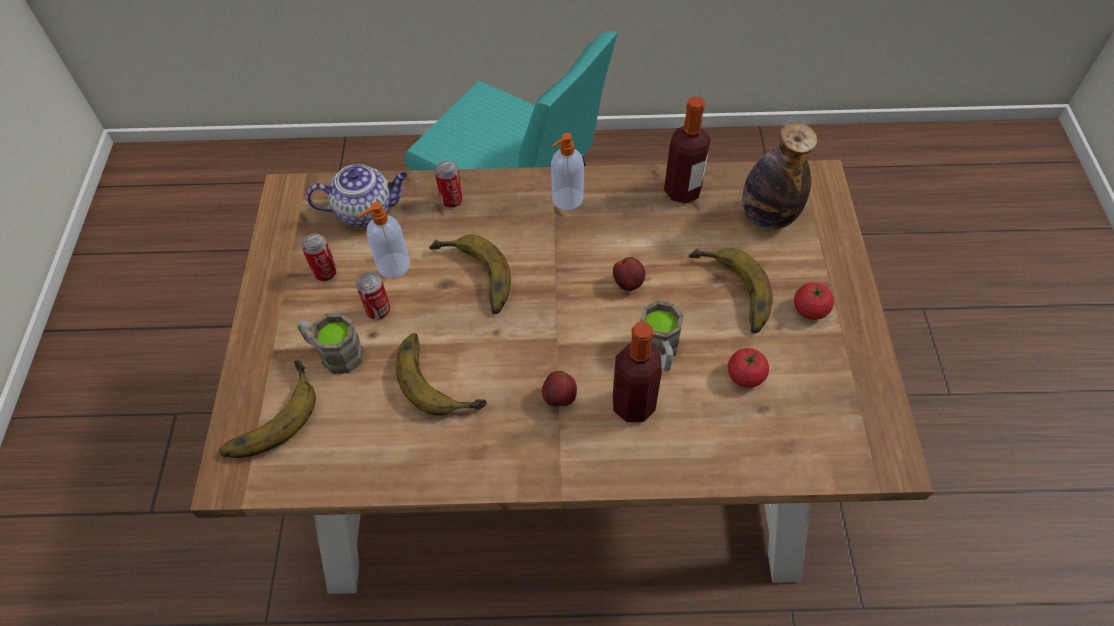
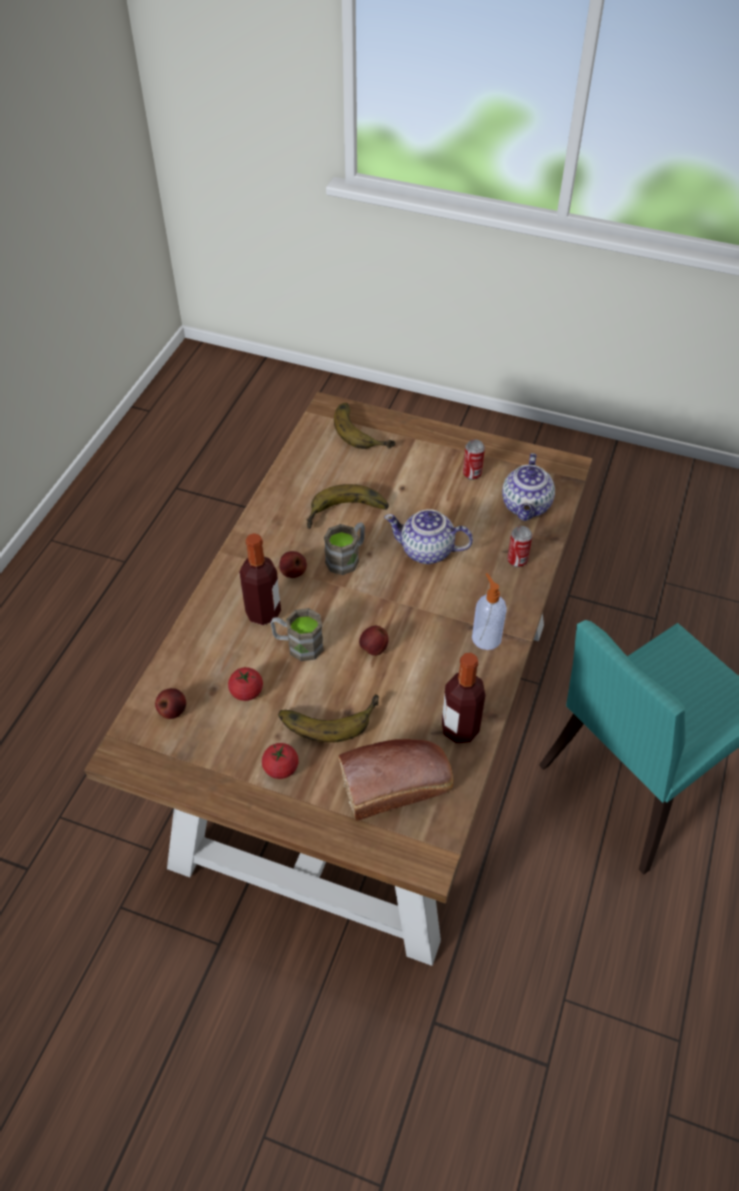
camera: 110 degrees right, 5 degrees down
brown mug [297,313,364,374] -> brown mug moved to [324,522,365,575]
can [356,272,390,320] -> none
soap dispenser [358,202,410,278] -> none
banana [429,235,511,314] -> teapot [384,509,473,564]
bottle [742,123,818,230] -> bread [338,739,453,821]
none -> apple [155,688,186,719]

